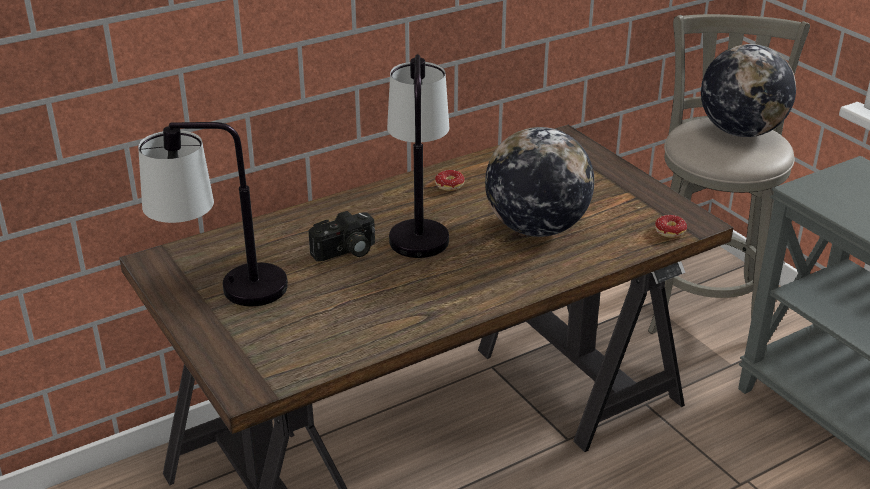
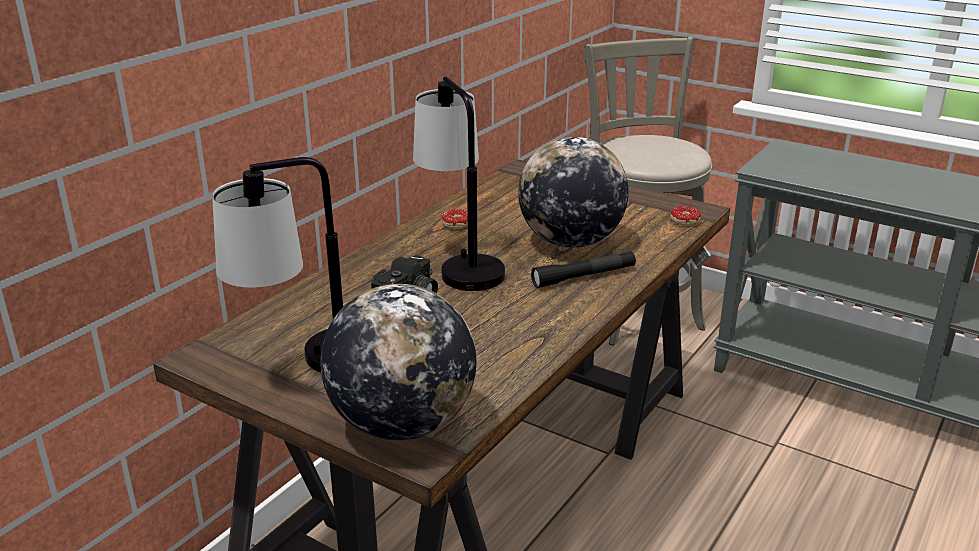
camera: 25 degrees left, 5 degrees down
globe [701,44,796,137] -> globe moved to [320,284,476,441]
none -> black flashlight [531,251,636,288]

